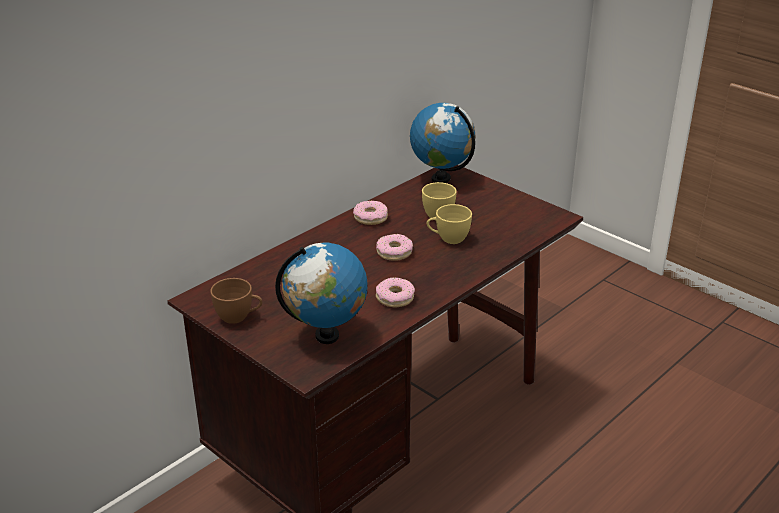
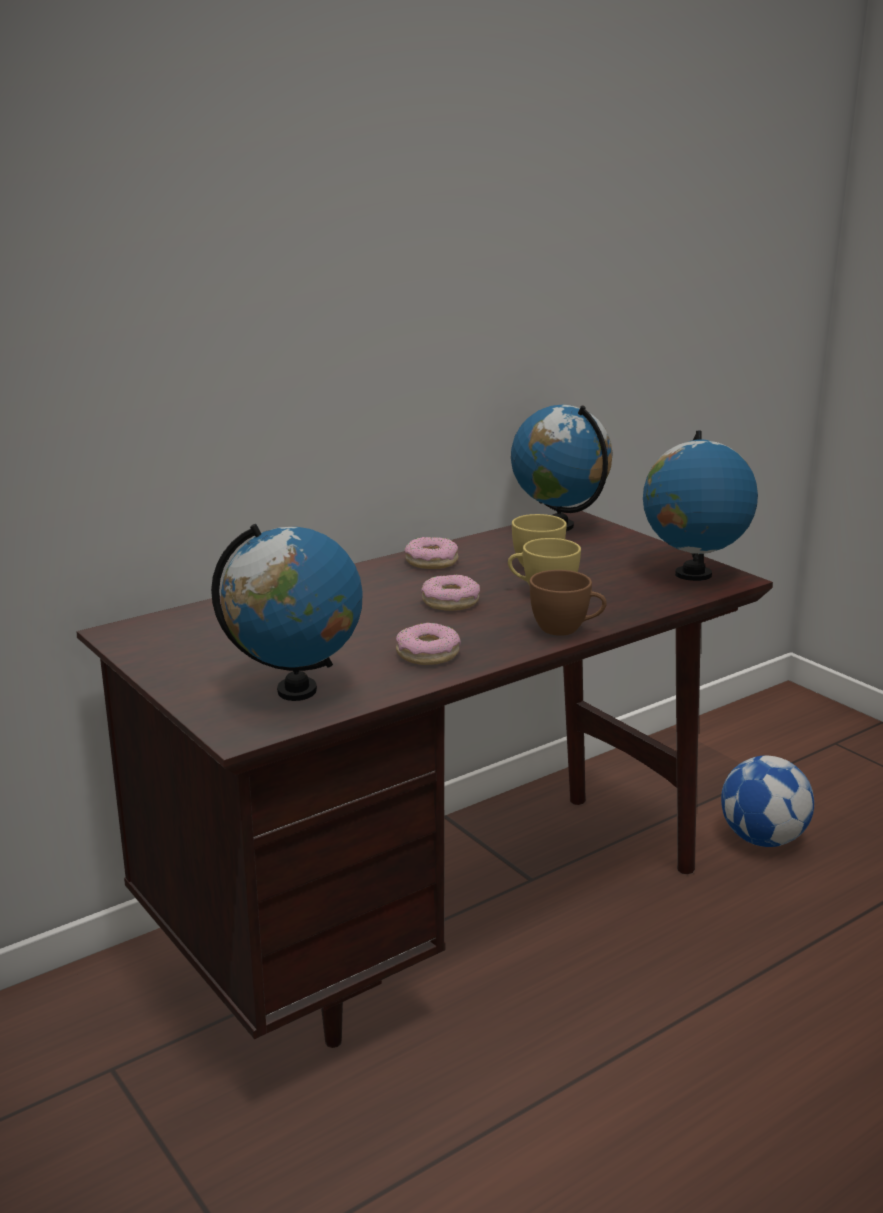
camera: 10 degrees right, 10 degrees down
brown cup [210,278,262,324] -> brown cup moved to [530,570,607,636]
none -> globe [643,431,758,581]
none -> football [721,755,814,847]

